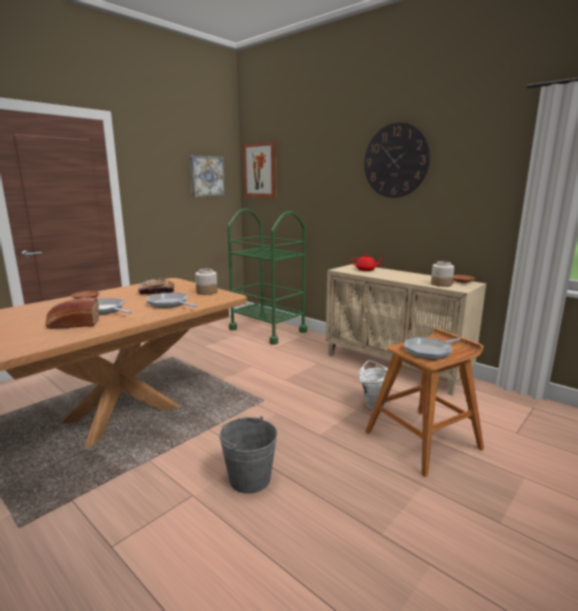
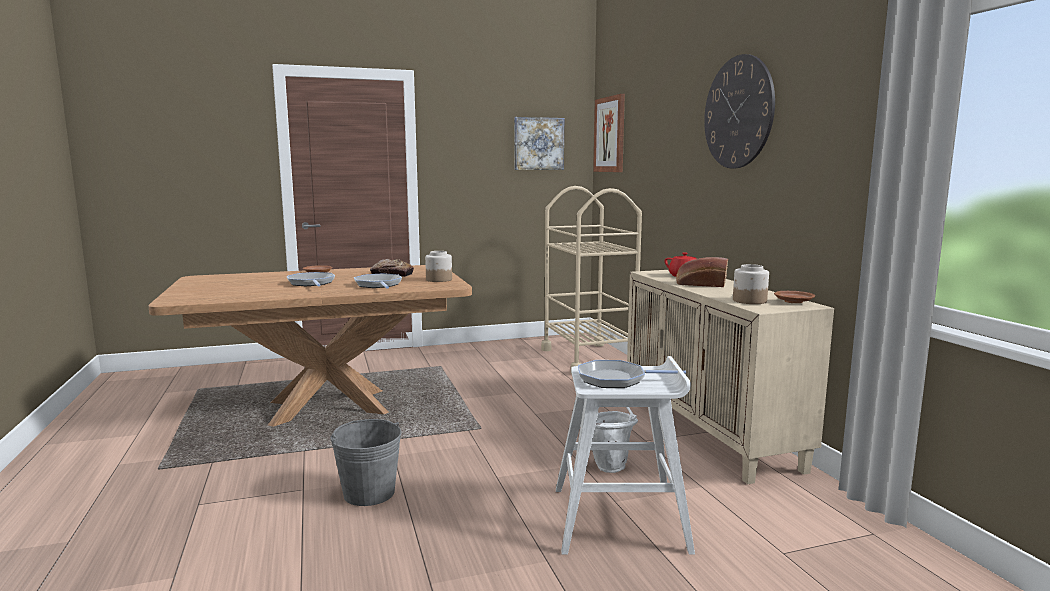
camera: 30 degrees right, 5 degrees down
bread [46,298,99,329] -> bread moved to [676,257,728,287]
green cart [227,209,307,345] -> beige cart [541,186,642,374]
brown stool [365,328,484,477] -> white stool [556,356,695,554]

